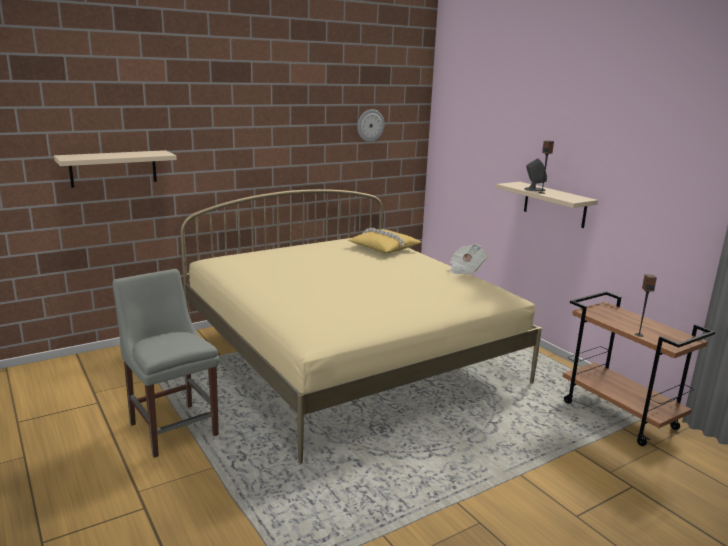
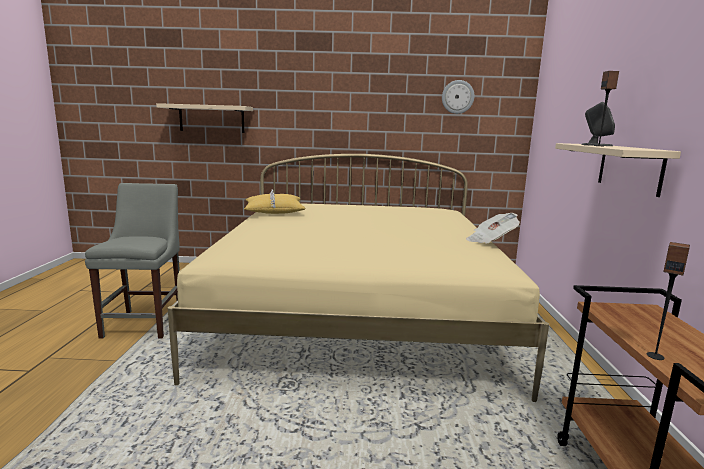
camera: 35 degrees right, 5 degrees down
yellow pillow [348,228,422,253] -> yellow pillow moved to [244,190,305,214]

